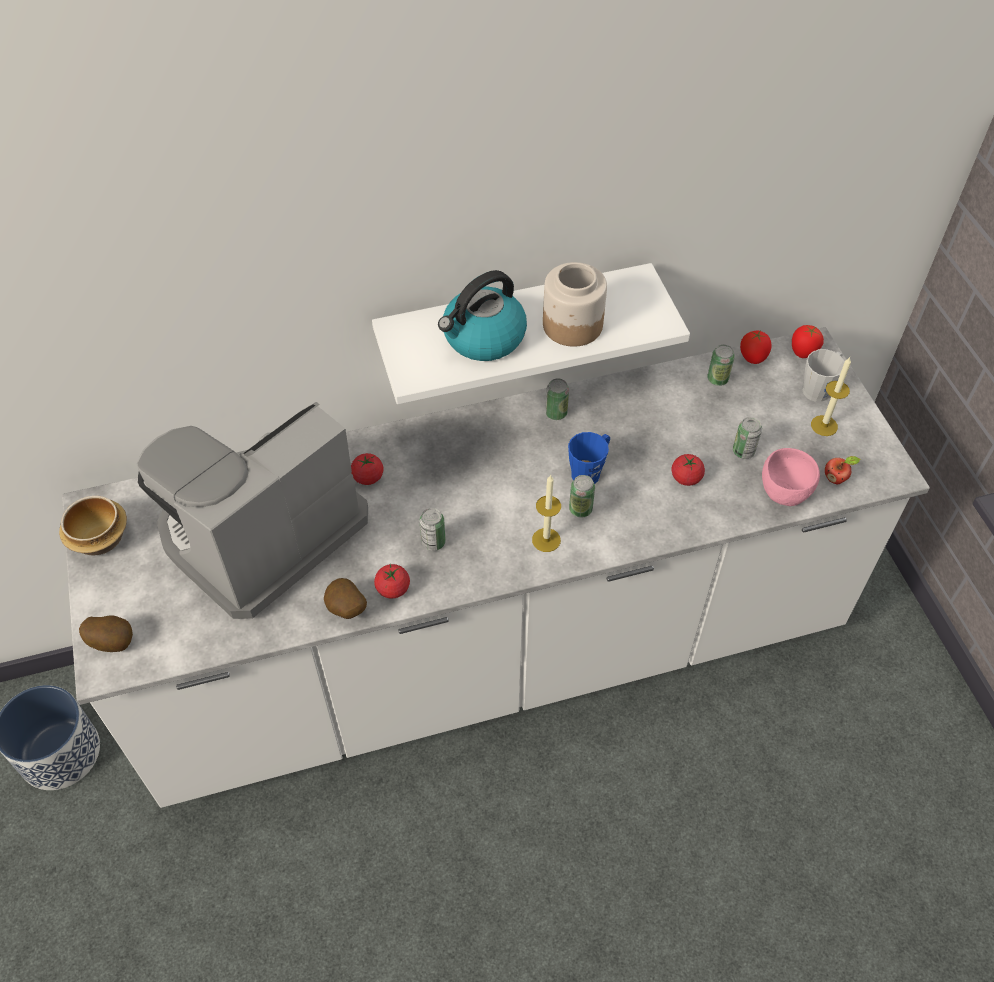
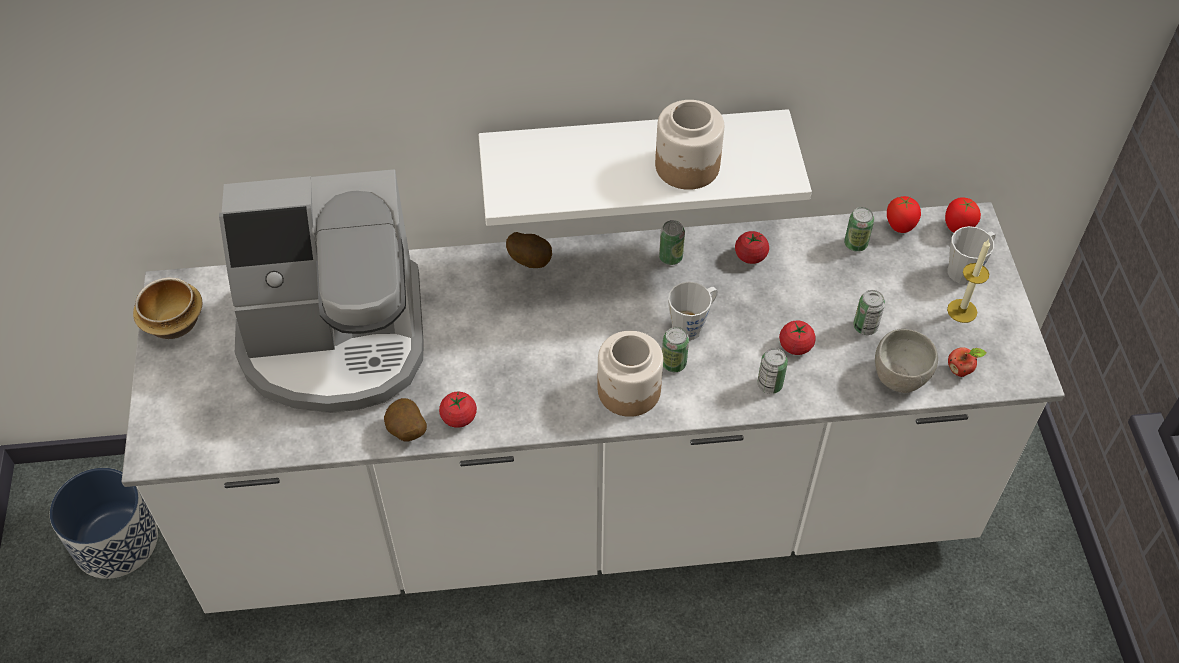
camera: 10 degrees right, 0 degrees up
potato [79,615,133,652] -> potato moved to [506,232,552,268]
coffee machine [137,402,368,619] -> coffee machine turned 150 degrees counterclockwise [219,169,424,413]
tomato [351,453,384,485] -> tomato moved to [735,231,769,264]
can [419,508,446,551] -> can moved to [757,348,788,394]
kettle [438,270,527,361] -> none
candle [532,475,561,552] -> jar [598,331,663,417]
blue mug [568,432,610,484] -> grey mug [668,282,718,340]
pink bowl [762,448,820,506] -> grey bowl [875,329,938,393]

